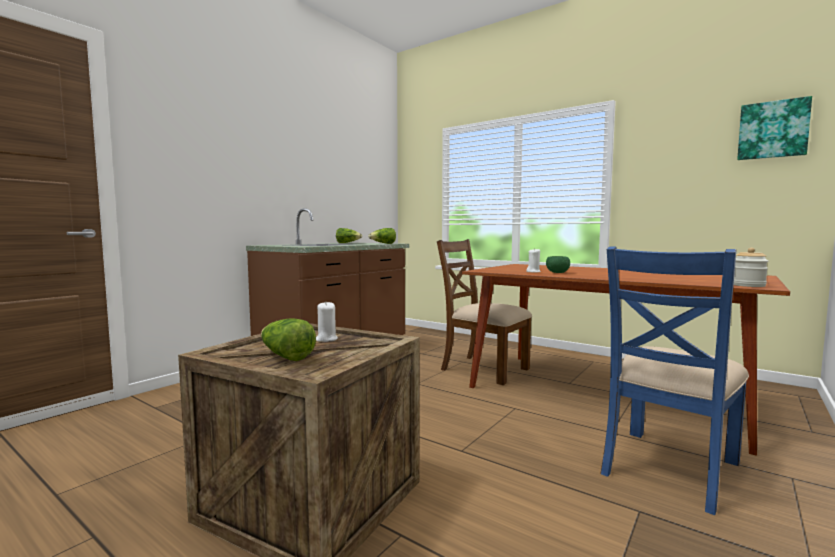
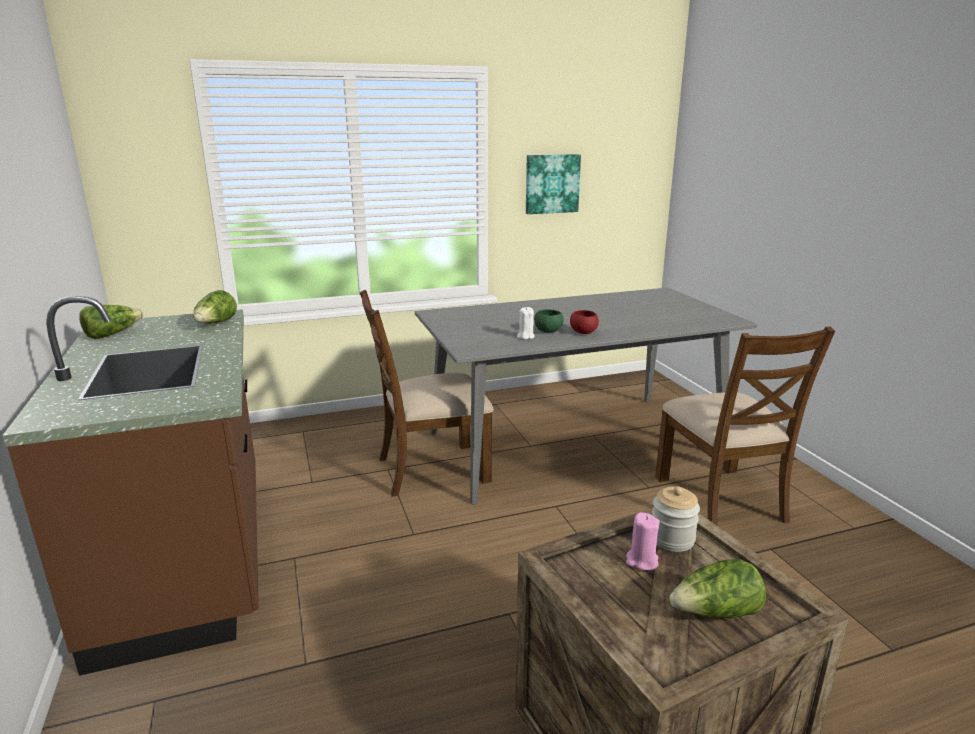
camera: 55 degrees left, 15 degrees up
white candle [316,301,338,342] -> pink candle [626,512,660,570]
brown dining table [462,264,790,456] -> grey dining table [415,288,757,505]
blue chair [600,246,749,515] -> brown chair [655,327,835,525]
jar [734,248,768,287] -> jar moved to [652,486,700,552]
picture [737,96,812,160] -> picture moved to [526,154,581,214]
none -> red bowl [570,310,599,334]

